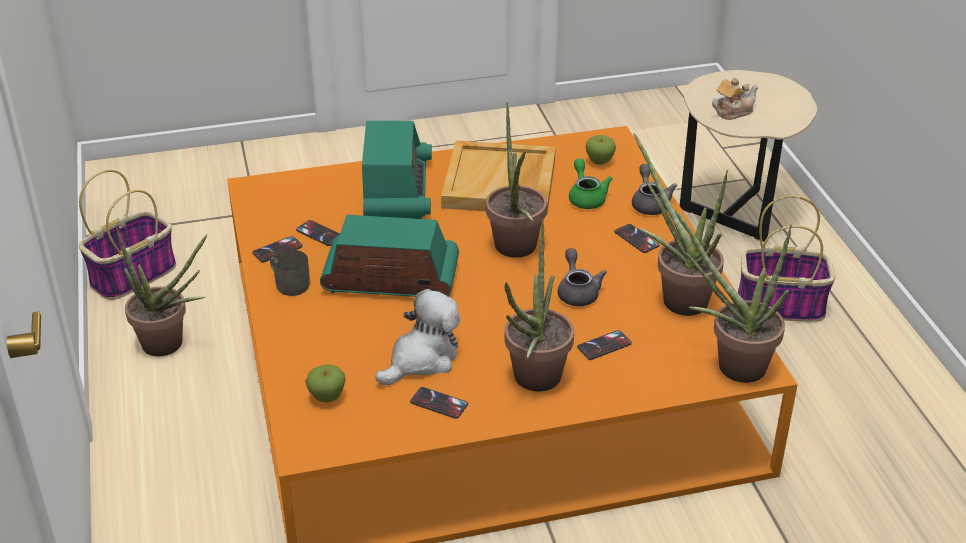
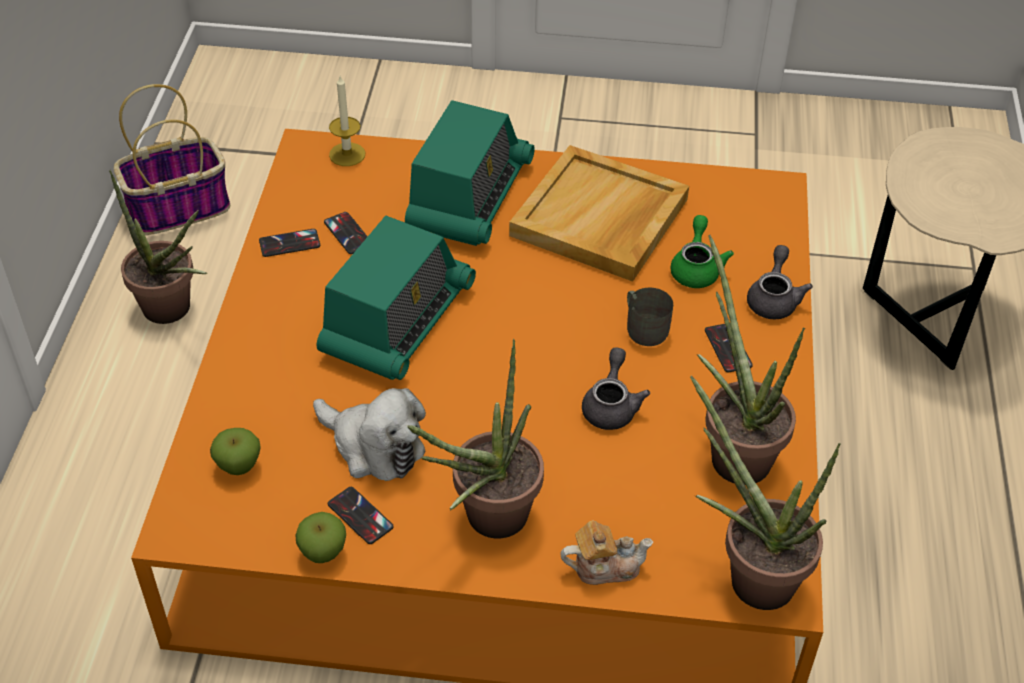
camera: 20 degrees right, 10 degrees up
grey mug [270,250,310,296] -> grey mug moved to [627,287,673,346]
radio [320,215,459,297] -> radio turned 90 degrees clockwise [317,216,476,380]
plush toy [375,289,460,385] -> plush toy turned 60 degrees clockwise [313,388,426,481]
potted plant [486,102,547,258] -> none
phone [577,330,632,360] -> none
apple [586,135,616,165] -> apple moved to [296,512,346,563]
teapot [712,78,759,120] -> teapot moved to [560,520,653,585]
basket [738,195,836,322] -> none
none -> candle [329,76,366,166]

